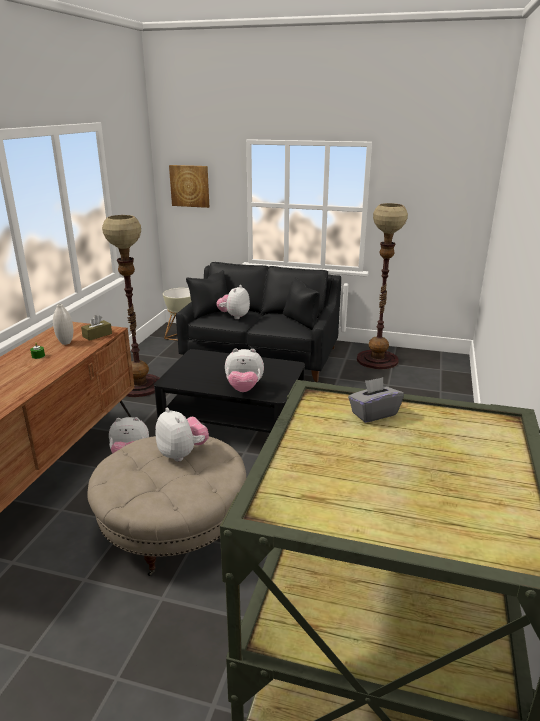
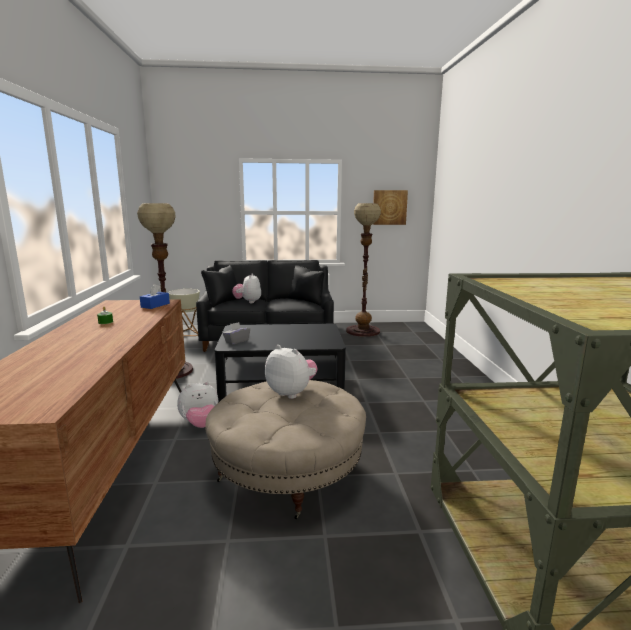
camera: 20 degrees left, 10 degrees down
white vase [53,304,73,345] -> none
brown tissue box [81,315,112,341] -> blue tissue box [140,284,170,309]
picture [169,165,209,208] -> picture moved to [373,190,408,225]
plush toy [225,348,264,392] -> none
grey tissue box [348,377,404,423] -> grey tissue box moved to [223,322,250,345]

